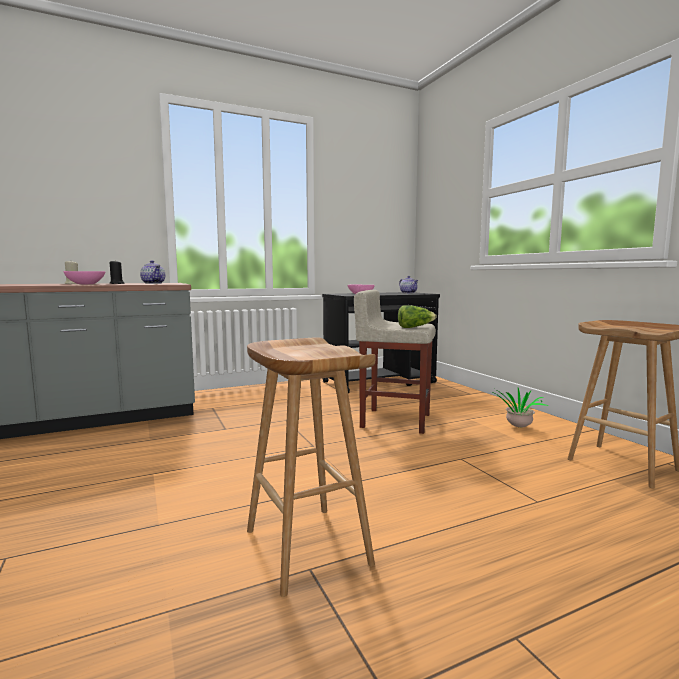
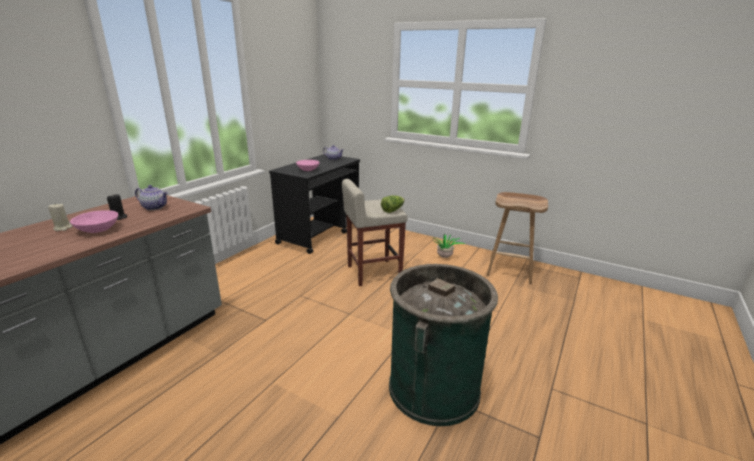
camera: 35 degrees left, 15 degrees up
brown stool [247,337,375,597] -> green trash can [389,264,498,426]

